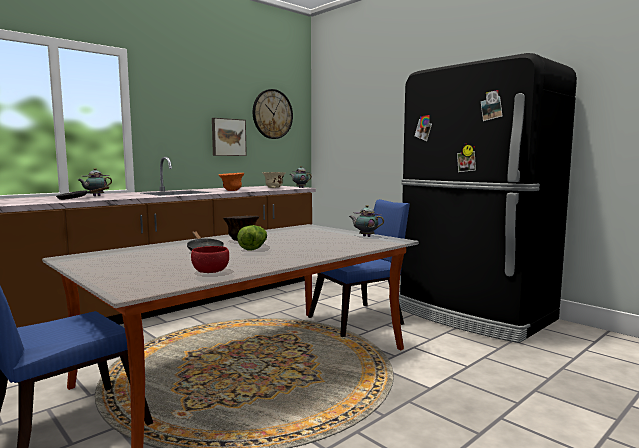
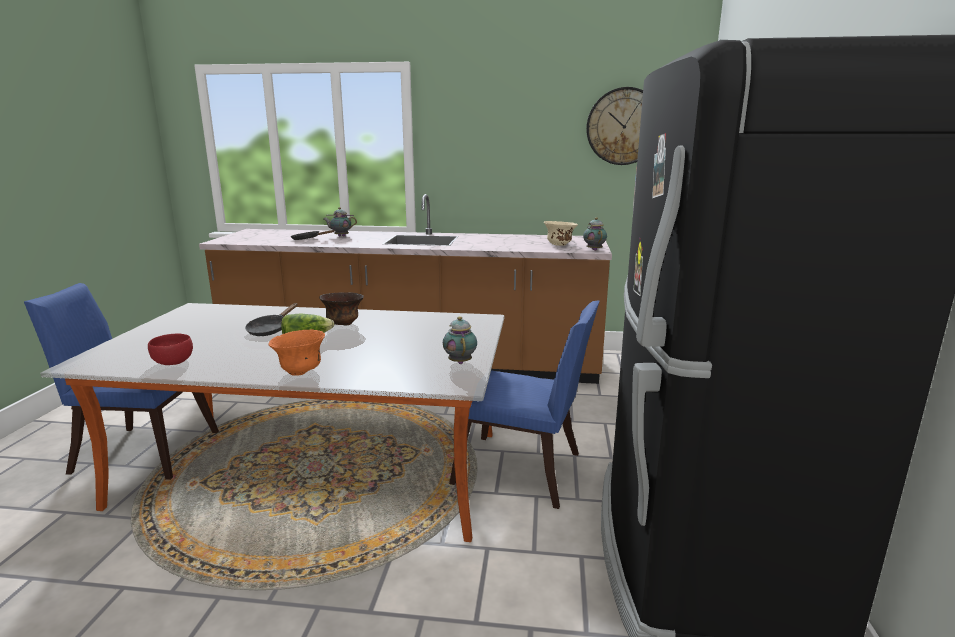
camera: 50 degrees right, 10 degrees up
picture [212,118,247,156] -> none
orange bowl [219,173,245,191] -> orange bowl moved to [268,329,325,376]

